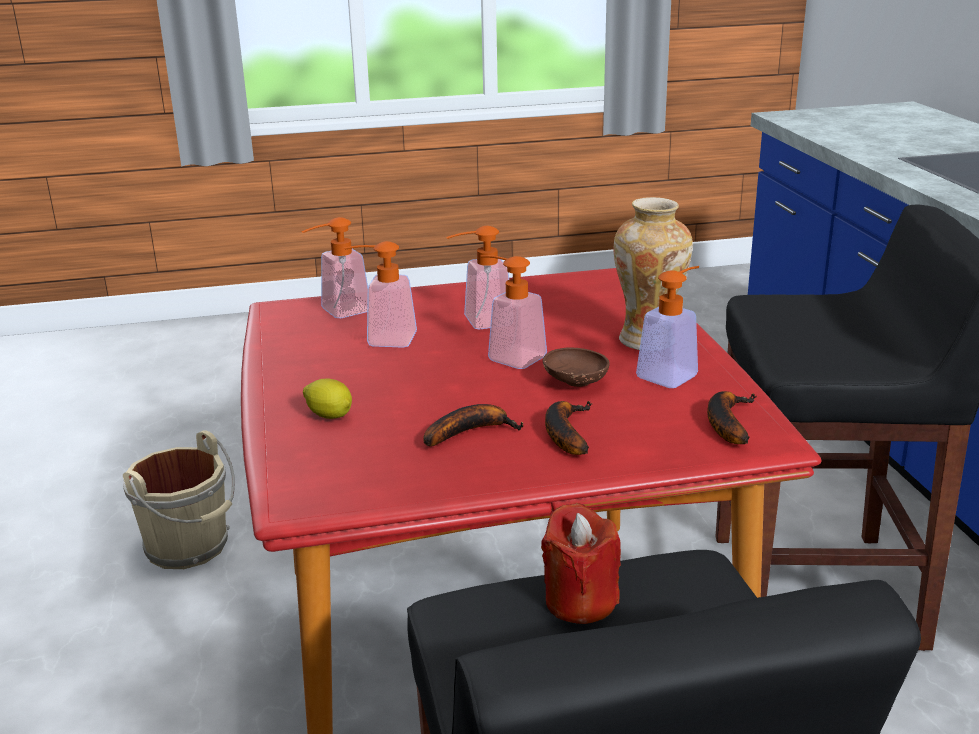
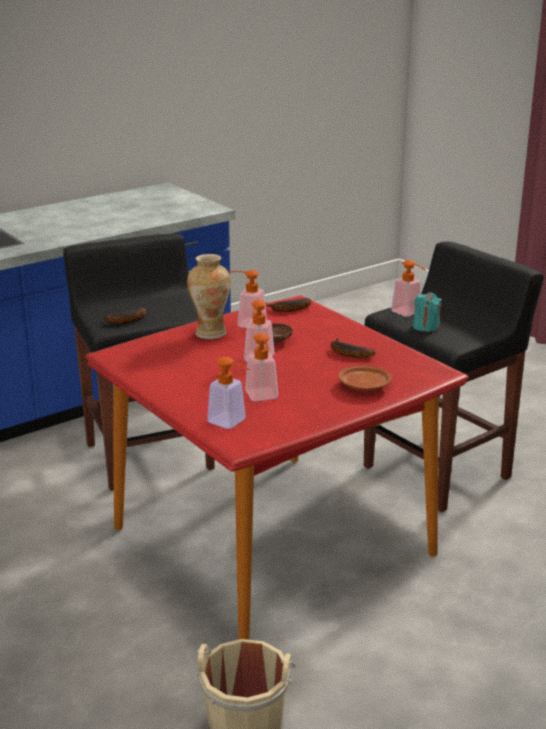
camera: 115 degrees left, 0 degrees up
lemon [303,379,352,419] -> brown plate [338,366,392,391]
soap dispenser [446,226,509,329] -> soap dispenser moved to [391,260,426,317]
red candle [541,503,621,624] -> turquoise candle [413,292,442,332]
banana [545,401,592,455] -> banana moved to [101,308,146,324]

